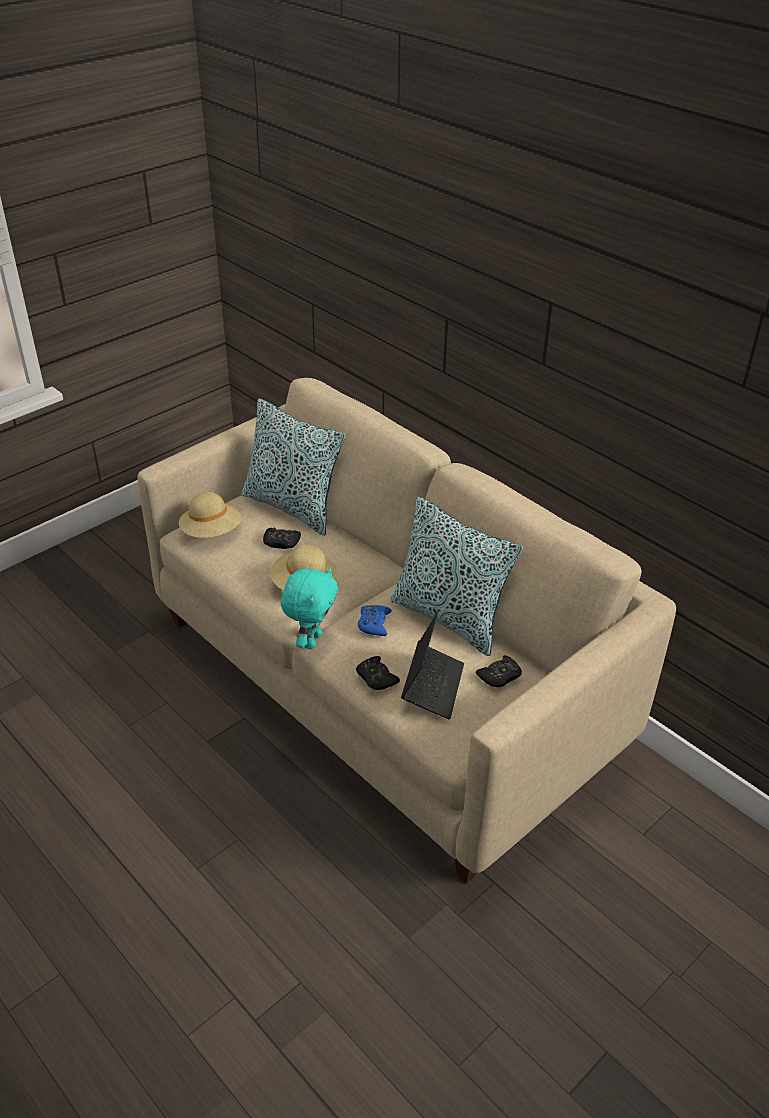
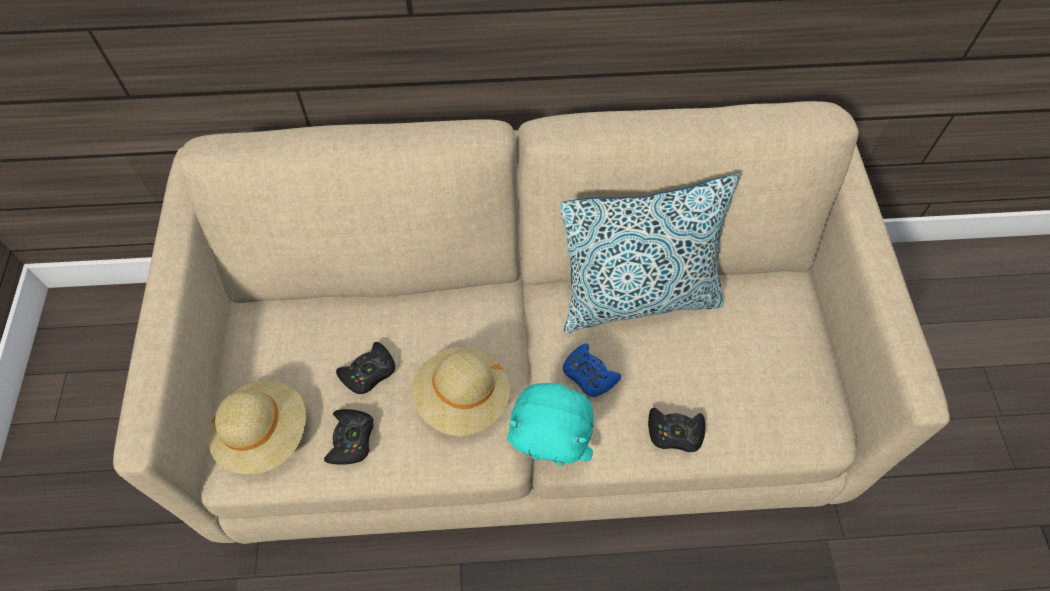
camera: 50 degrees left, 20 degrees up
pillow [241,399,346,536] -> none
turquoise plush toy [281,568,338,649] -> turquoise plush toy turned 135 degrees clockwise [507,383,594,466]
laptop [401,611,464,720] -> none
black game controller [476,655,522,687] -> black game controller moved to [324,409,374,465]

